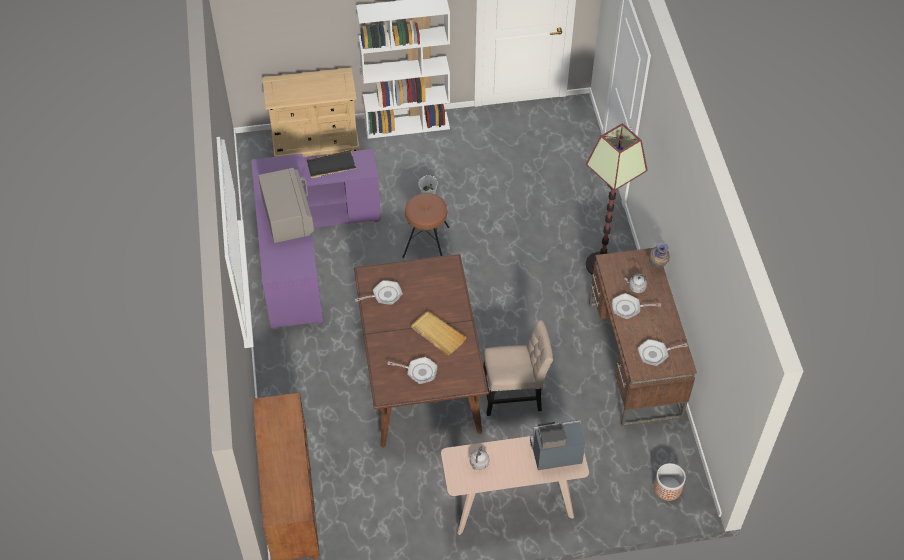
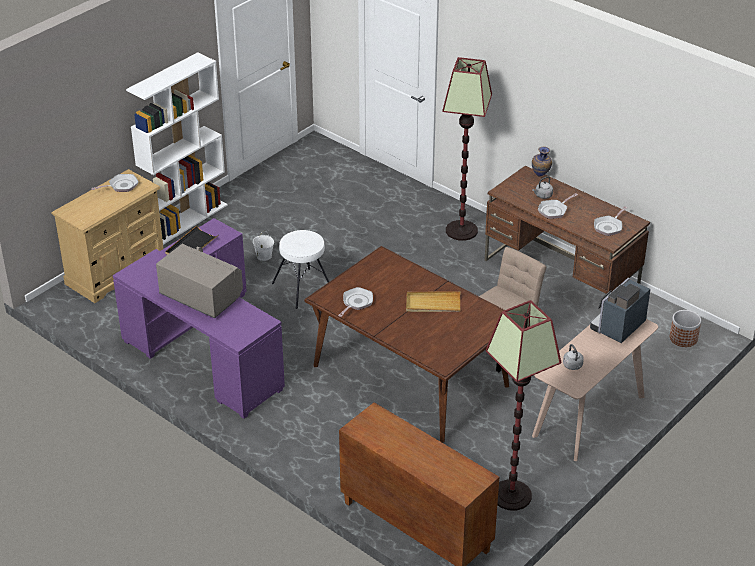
camera: 40 degrees left, 15 degrees down
frying pan [387,357,437,384] -> frying pan moved to [91,174,139,192]
brown stool [402,193,449,258] -> white stool [272,230,329,309]
none -> floor lamp [486,300,561,511]

